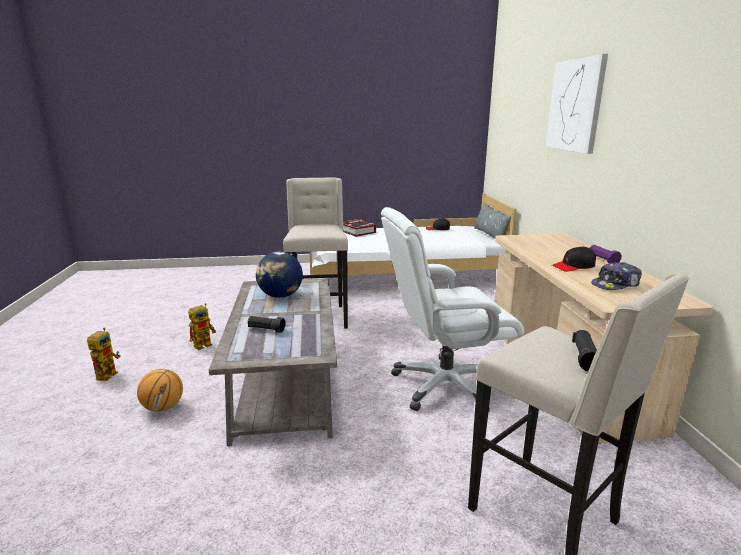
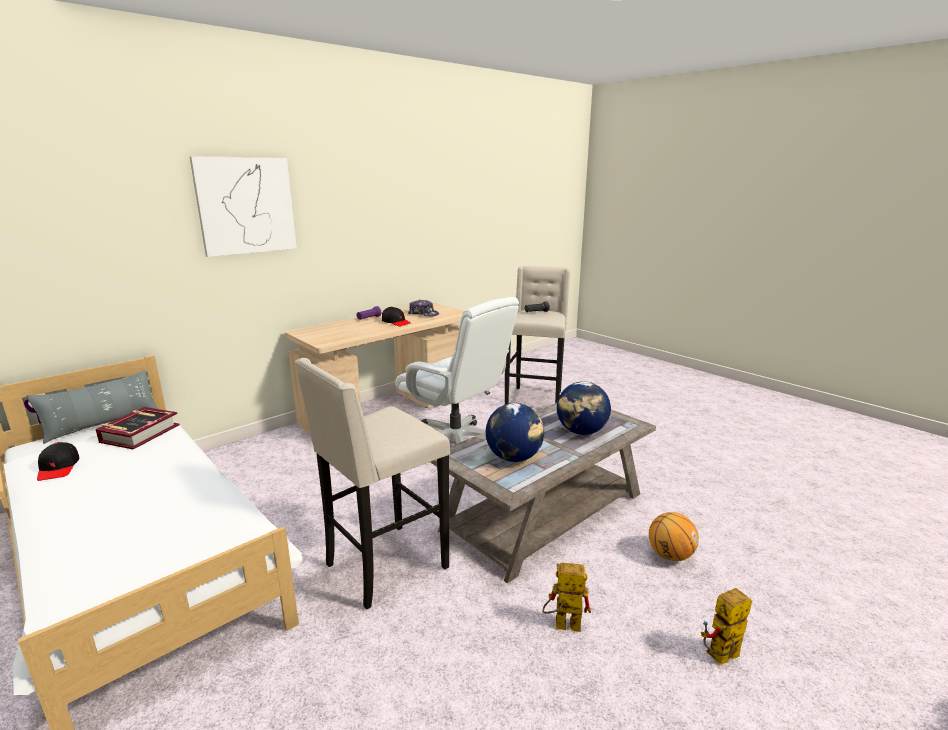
camera: 125 degrees left, 0 degrees up
black flashlight [248,316,286,333] -> globe [557,381,611,435]
book [343,219,376,237] -> book moved to [96,407,180,449]

